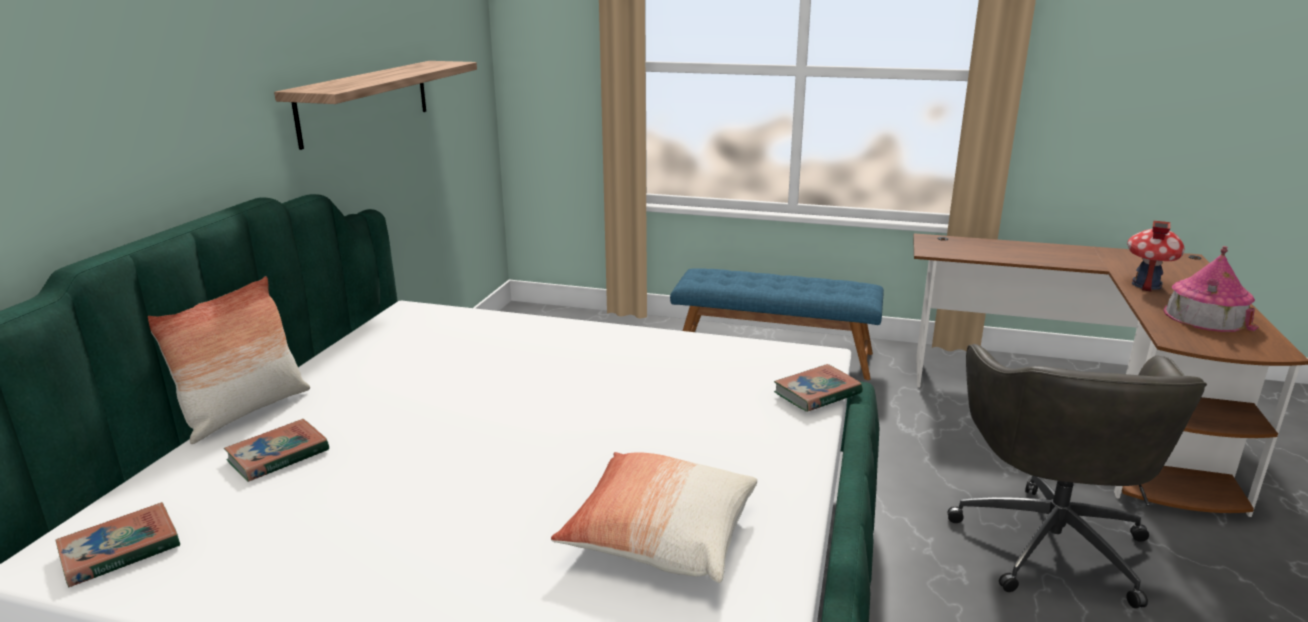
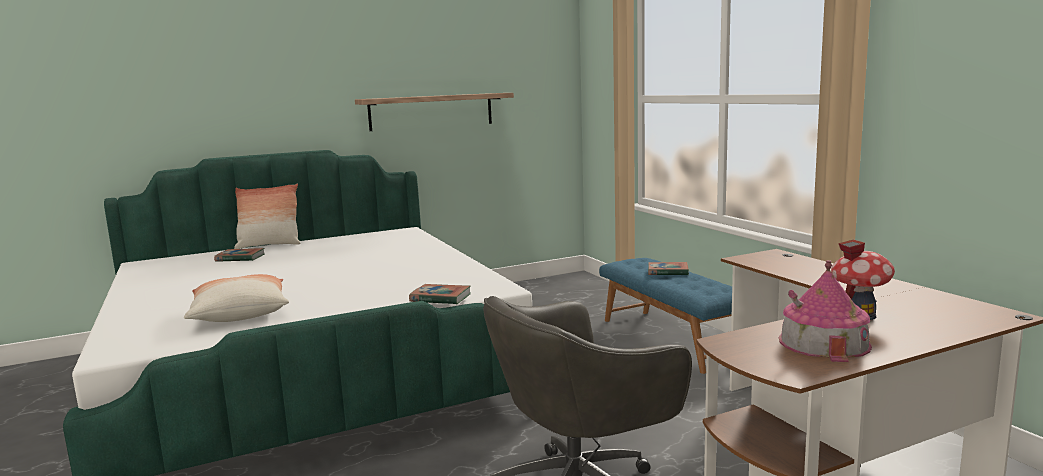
camera: 50 degrees right, 10 degrees down
book [55,502,180,587] -> book moved to [648,262,689,275]

